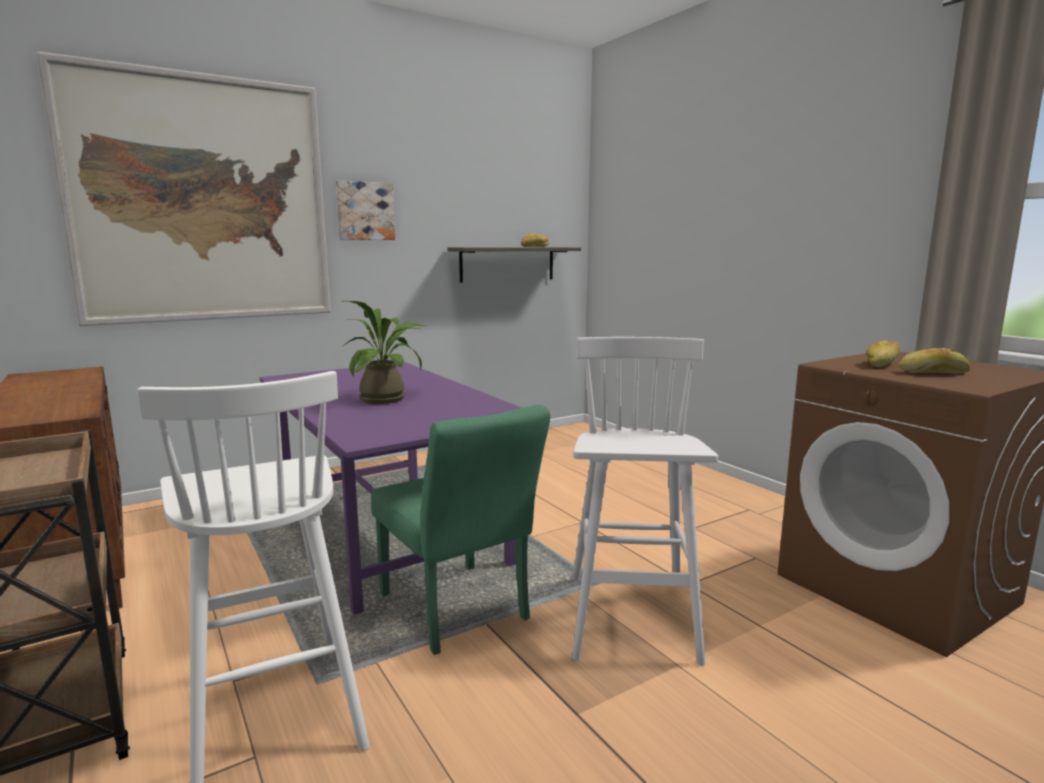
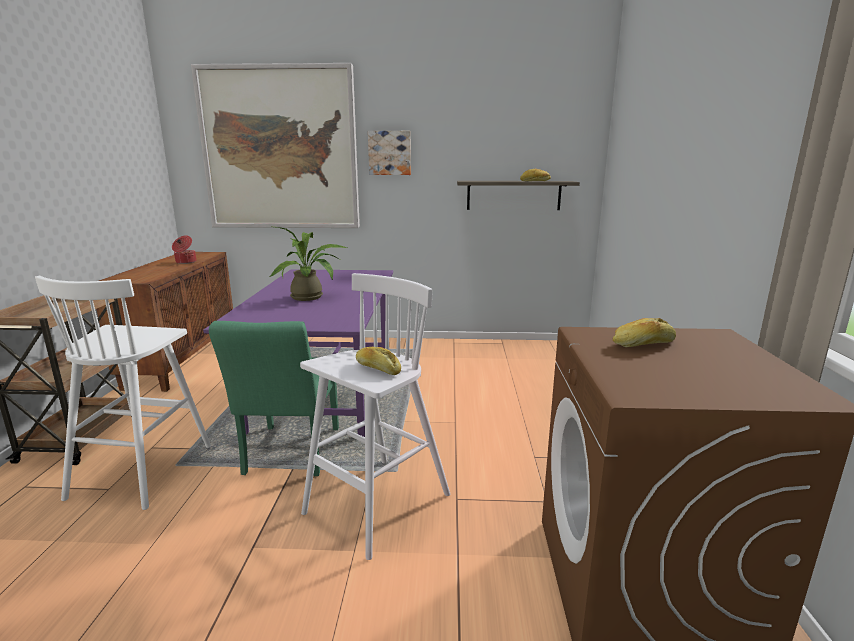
camera: 35 degrees right, 5 degrees up
bread [899,348,970,373] -> bread moved to [356,347,401,375]
none -> cooking pot [172,235,196,264]

